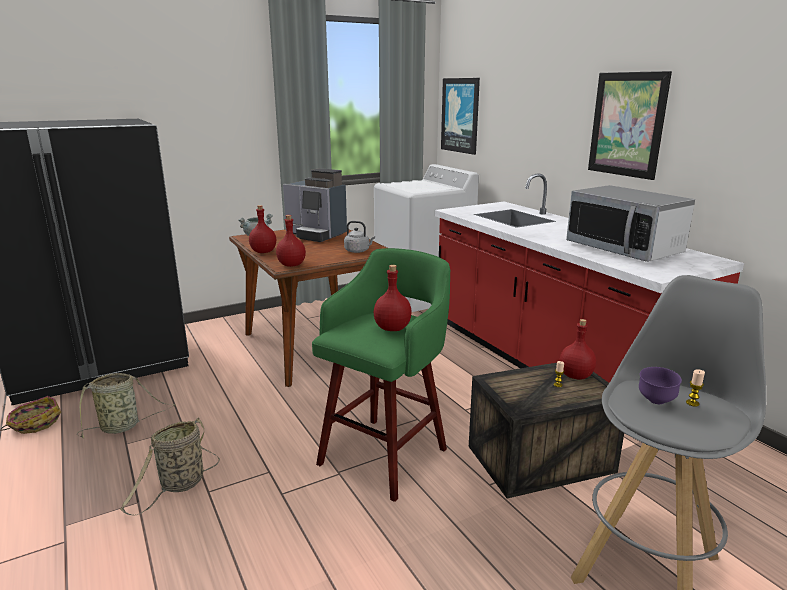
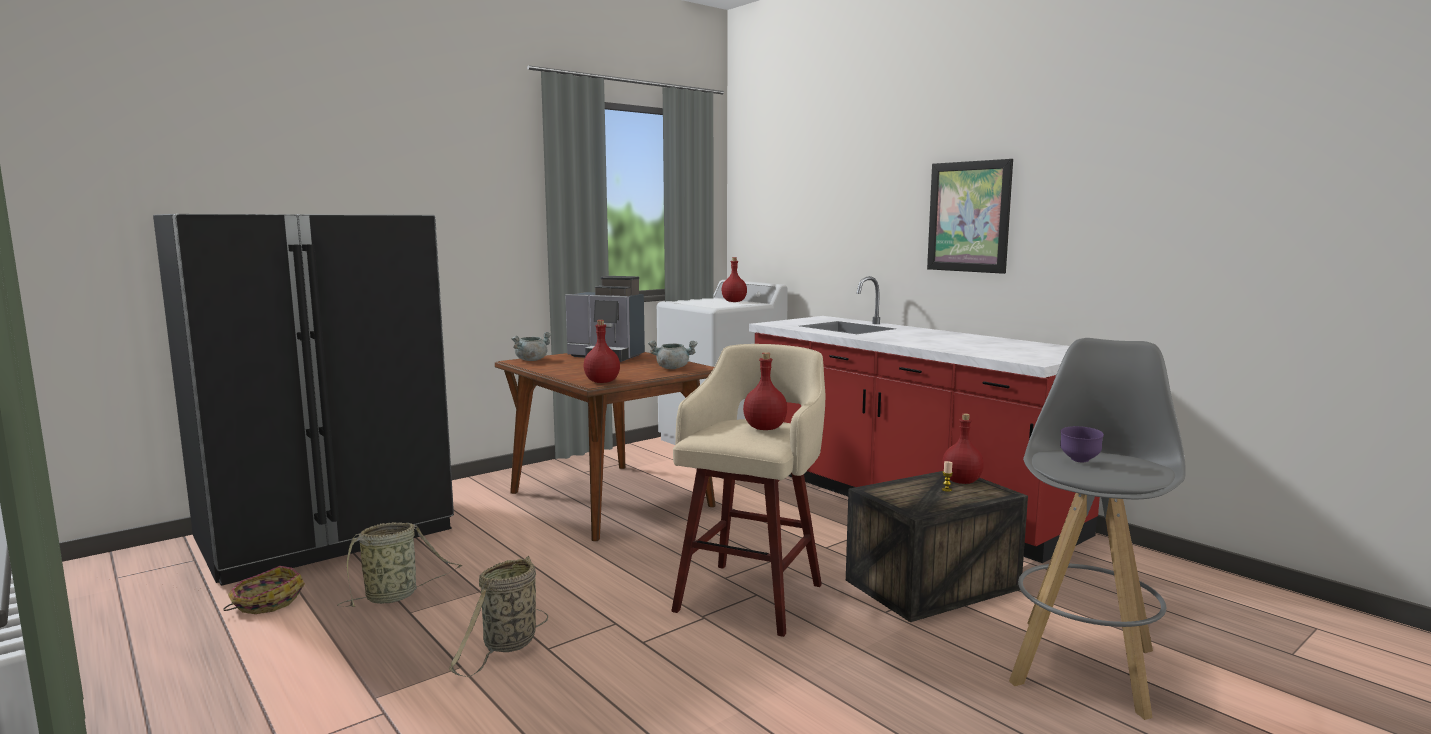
camera: 10 degrees left, 10 degrees down
red bottle [249,205,276,253] -> red bottle moved to [721,257,747,302]
green stool [312,248,450,502] -> beige stool [671,344,826,637]
grey kettle [344,221,375,253] -> grey cooking pot [648,340,697,369]
picture [441,78,480,155] -> none
microwave [566,185,695,262] -> none
candle [686,369,705,407] -> none

